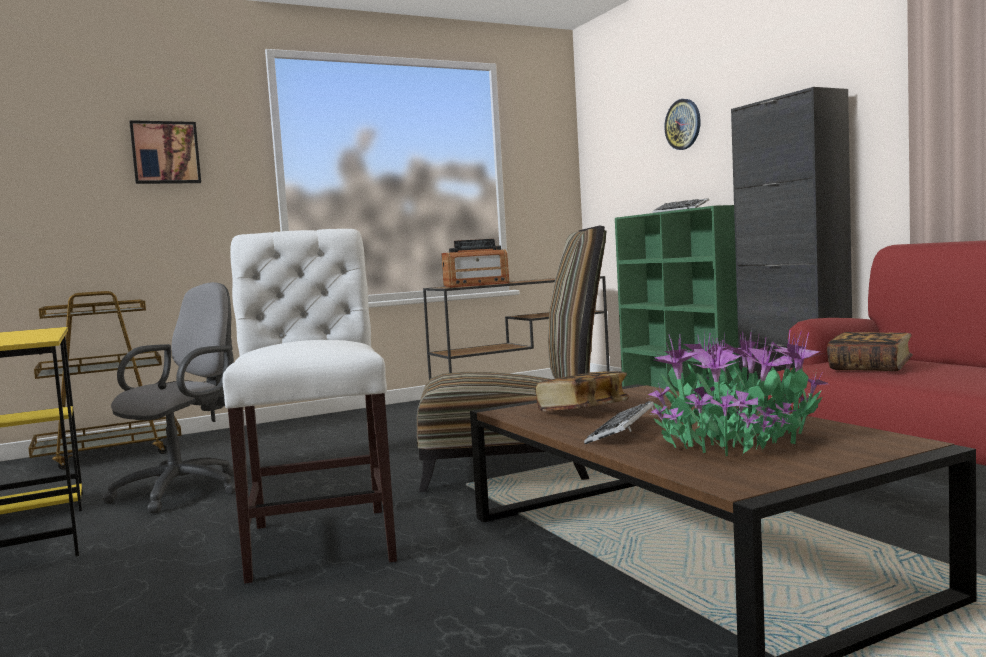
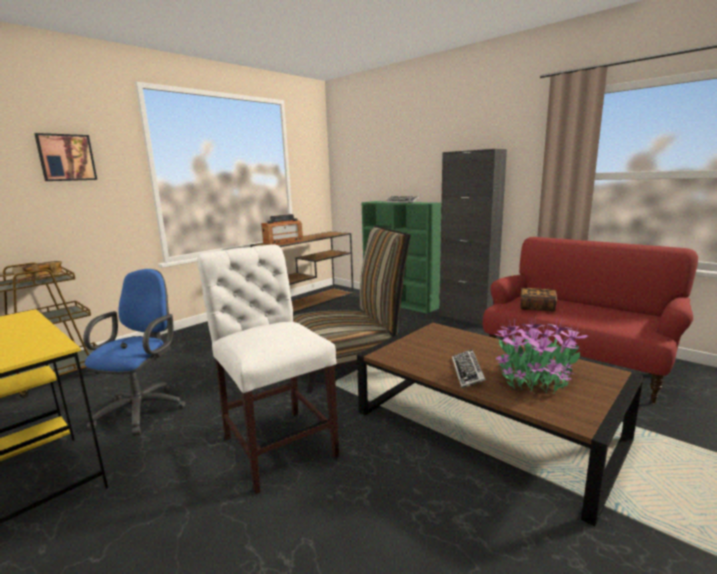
camera: 20 degrees left, 10 degrees up
grey office chair [103,282,236,513] -> blue office chair [83,269,186,436]
book [535,372,629,411] -> book moved to [12,261,65,281]
wall clock [664,99,701,150] -> none

